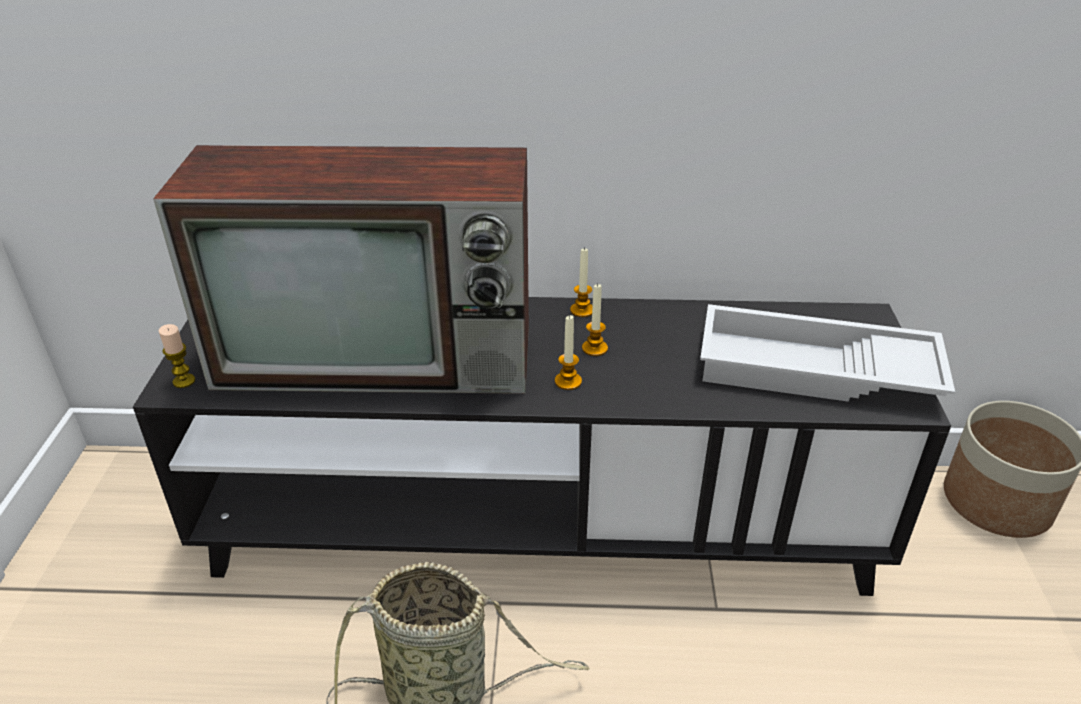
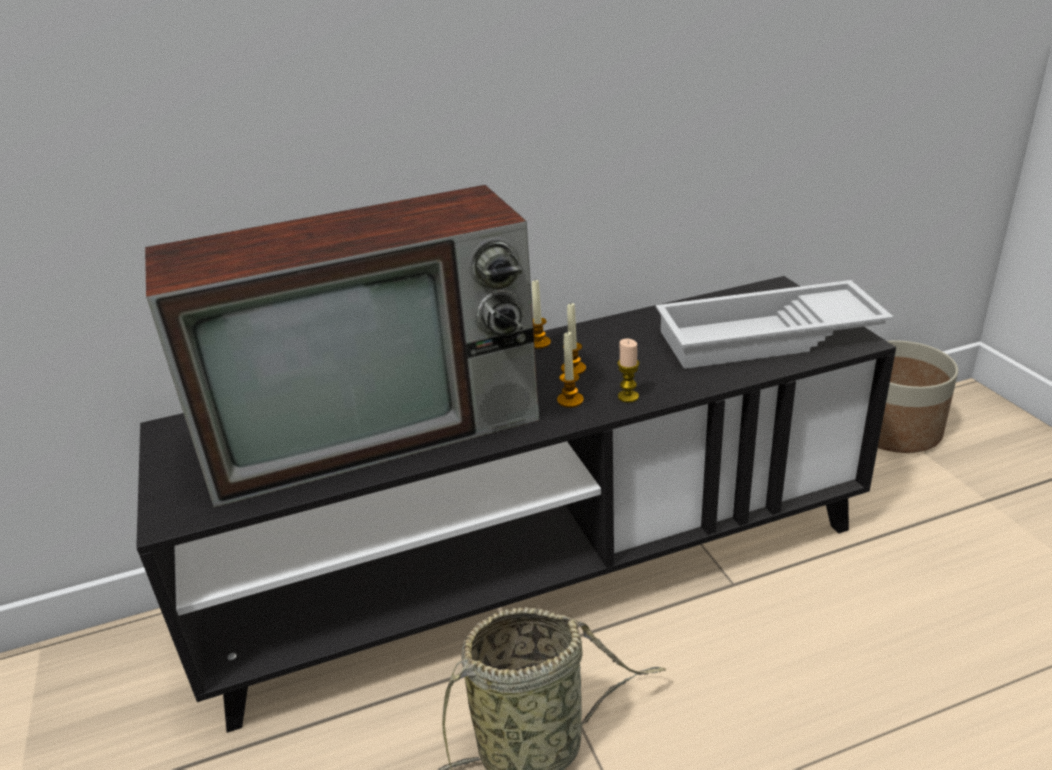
camera: 20 degrees left, 5 degrees down
candle [159,324,195,388] -> candle moved to [617,339,639,403]

